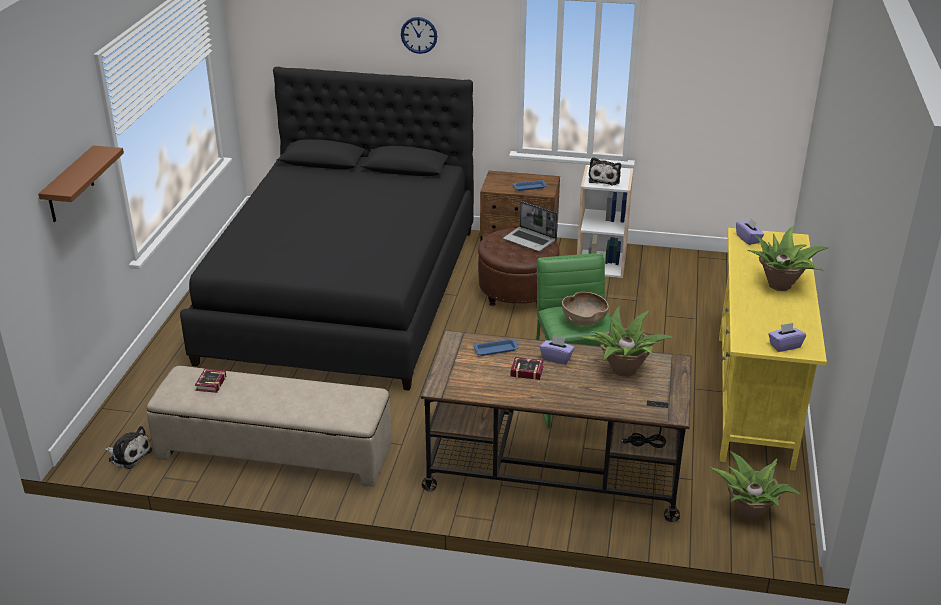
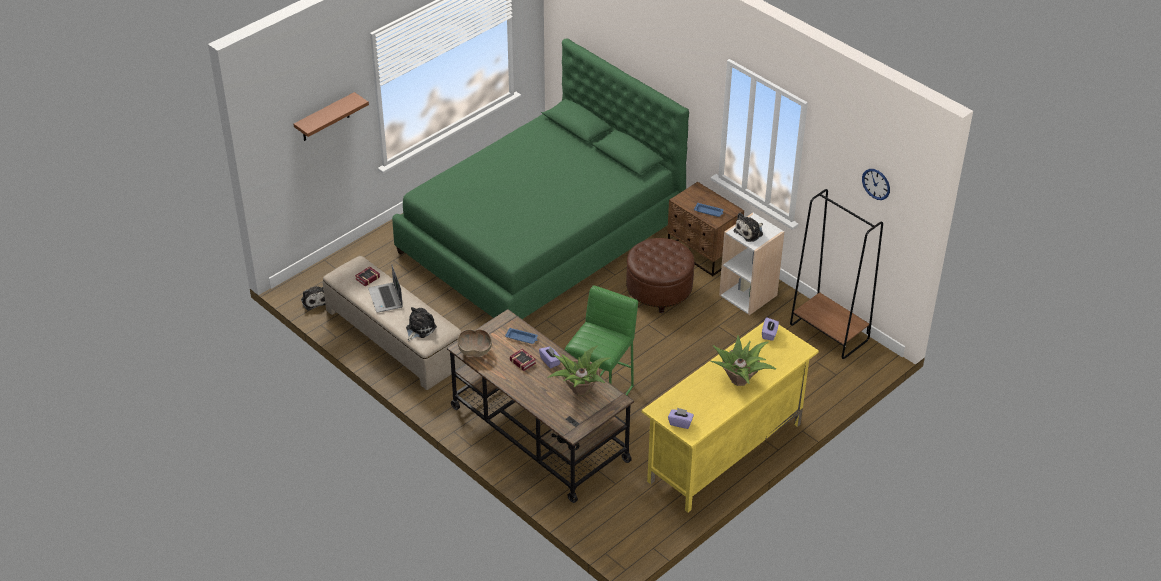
camera: 35 degrees right, 10 degrees up
black bed [180,67,474,391] -> green bed [392,39,689,319]
wall clock [401,17,437,54] -> wall clock moved to [862,169,890,200]
laptop [503,201,557,251] -> laptop moved to [368,265,403,313]
brown bowl [562,292,609,326] -> brown bowl moved to [458,329,492,357]
potted plant [710,451,801,521] -> none
none -> plush toy [406,307,437,341]
none -> clothes rack [790,189,883,359]

